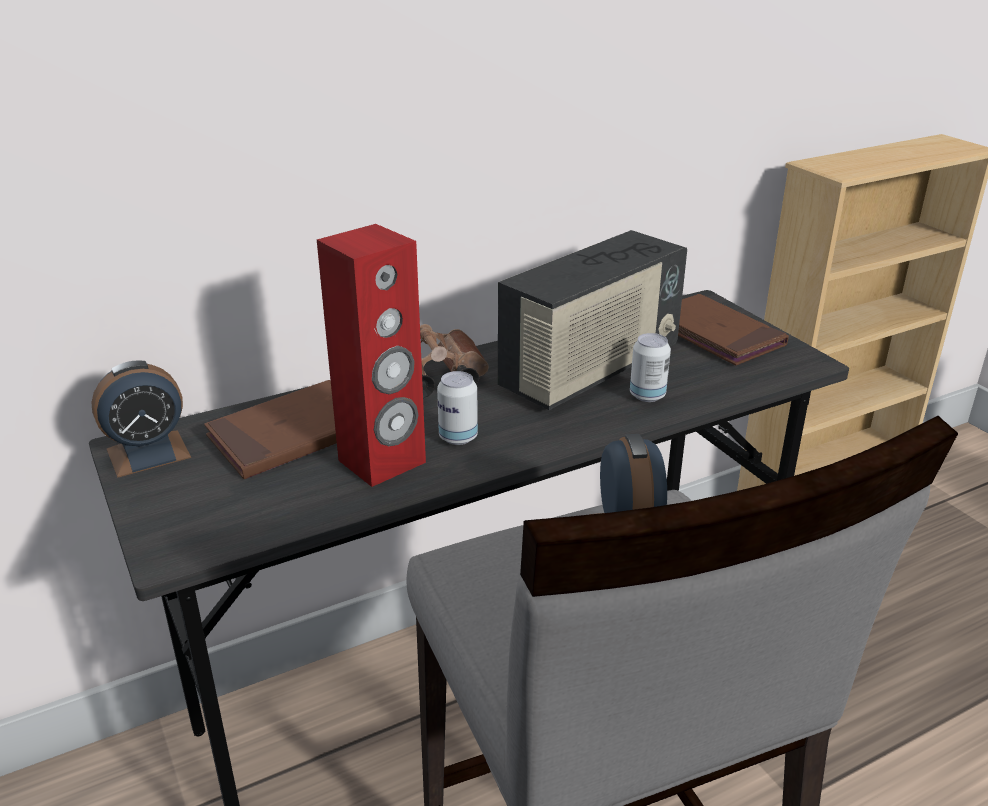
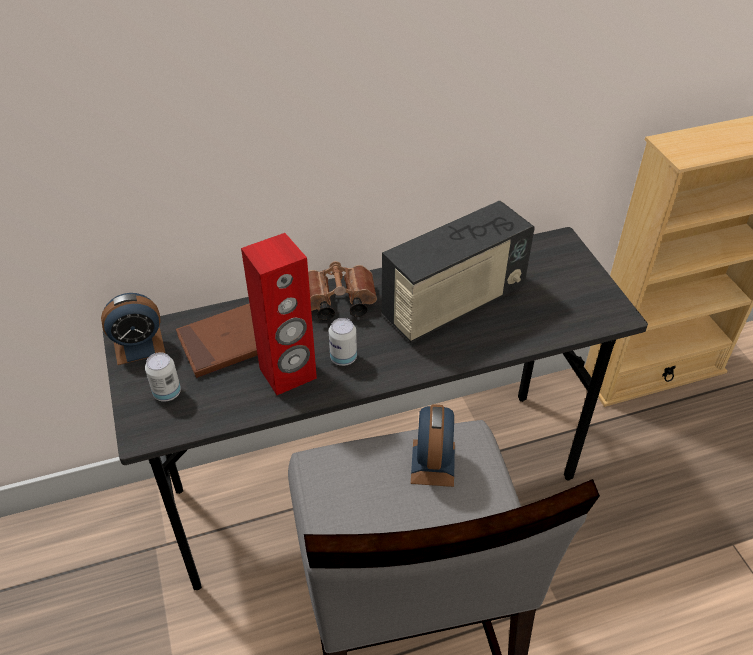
camera: 10 degrees right, 15 degrees up
can [630,333,671,402] -> can moved to [145,352,181,402]
brown book [678,294,789,365] -> none

